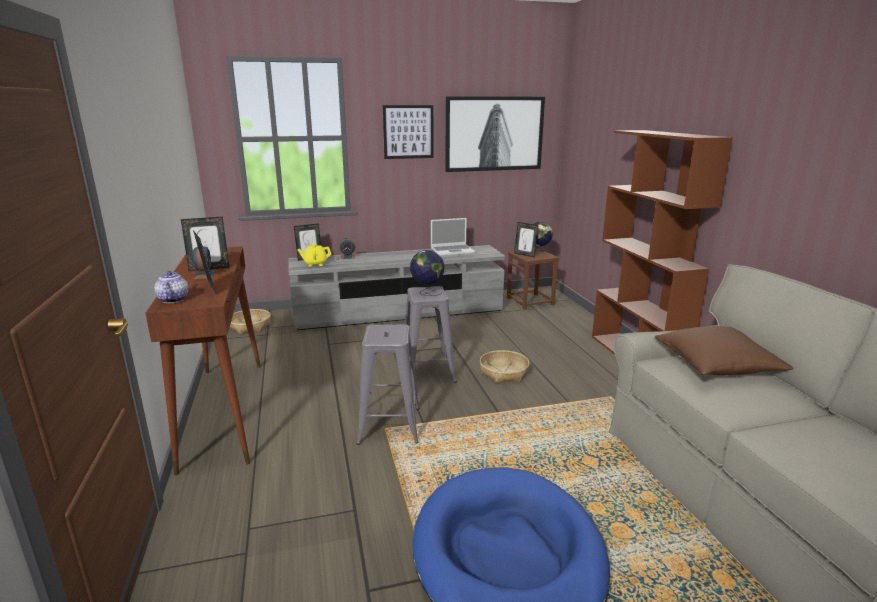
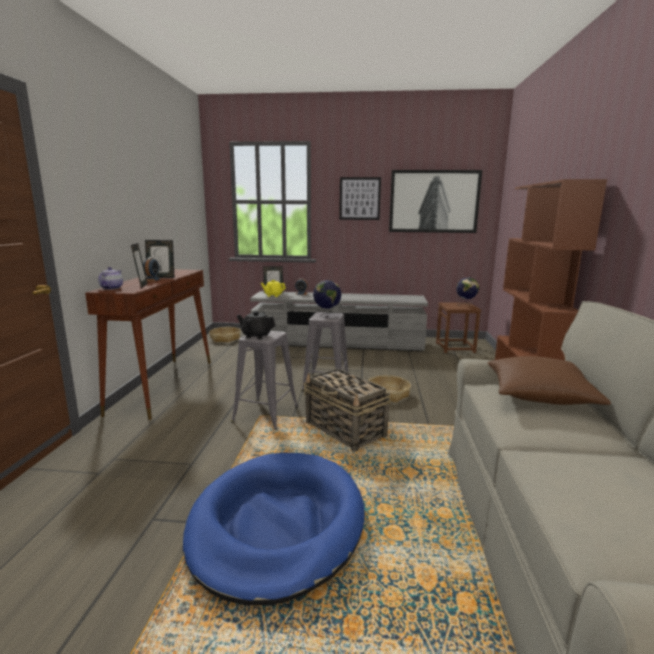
camera: 20 degrees right, 5 degrees down
laptop [431,218,475,256] -> none
picture frame [514,222,539,257] -> none
none -> black teapot [237,311,275,339]
none -> basket [303,368,391,452]

